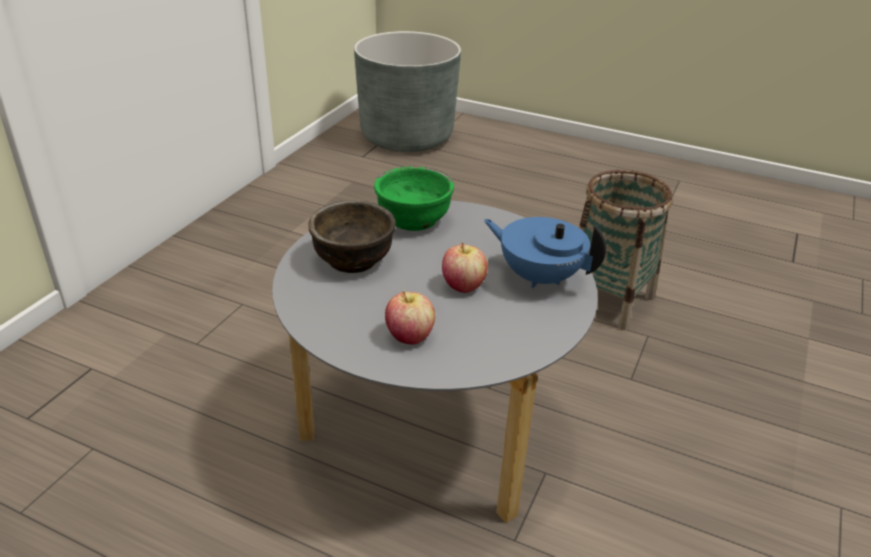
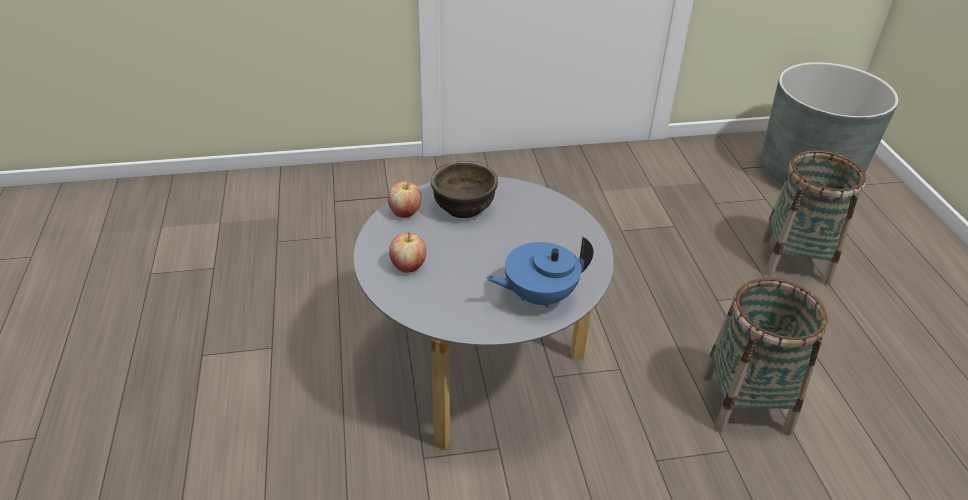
camera: 55 degrees right, 5 degrees up
green bowl [374,166,454,231] -> none
apple [442,242,488,293] -> apple moved to [388,181,422,218]
blue teapot [484,217,606,288] -> blue teapot turned 105 degrees counterclockwise [486,236,593,308]
none -> basket [761,150,866,285]

